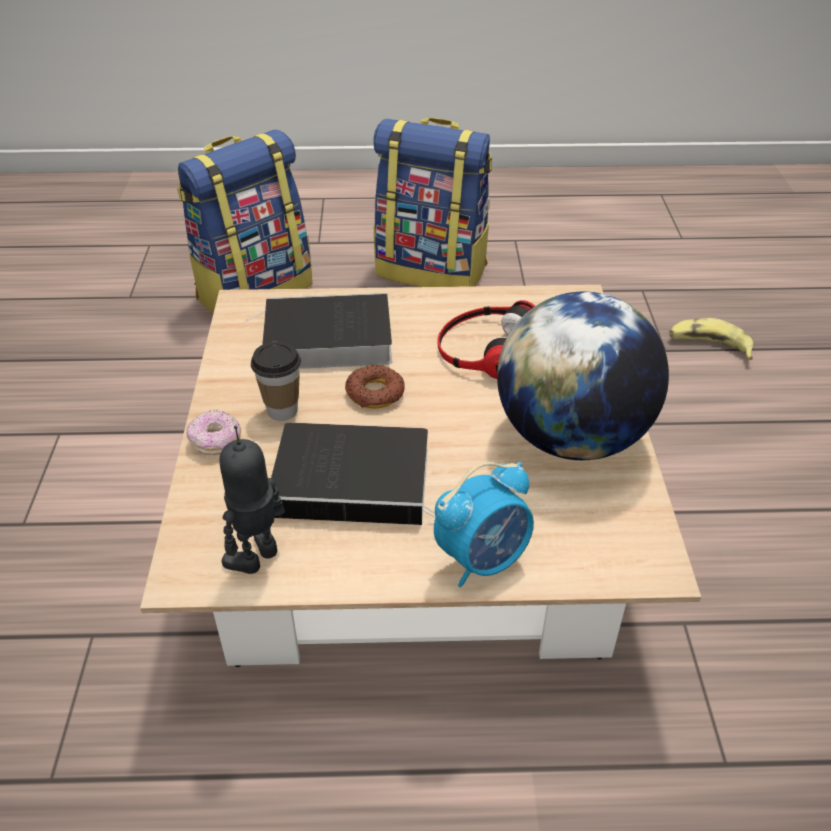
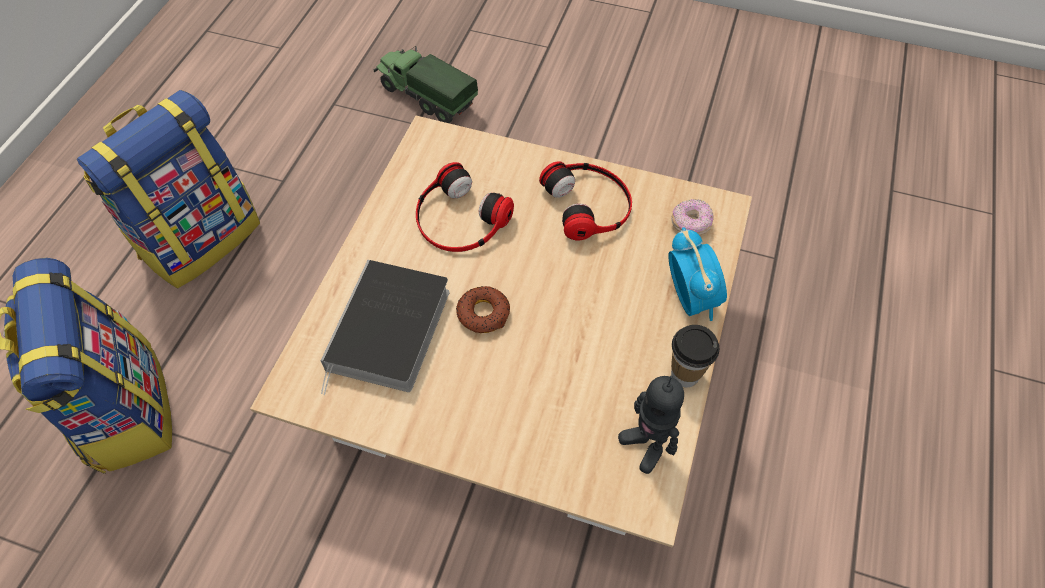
camera: 70 degrees left, 15 degrees up
donut [186,409,241,455] -> donut moved to [671,199,714,235]
cup [251,341,301,421] -> cup moved to [671,325,719,387]
book [271,422,436,525] -> none
globe [497,292,669,460] -> headphones [539,161,632,240]
banana [669,318,754,360] -> toy truck [374,47,478,123]

